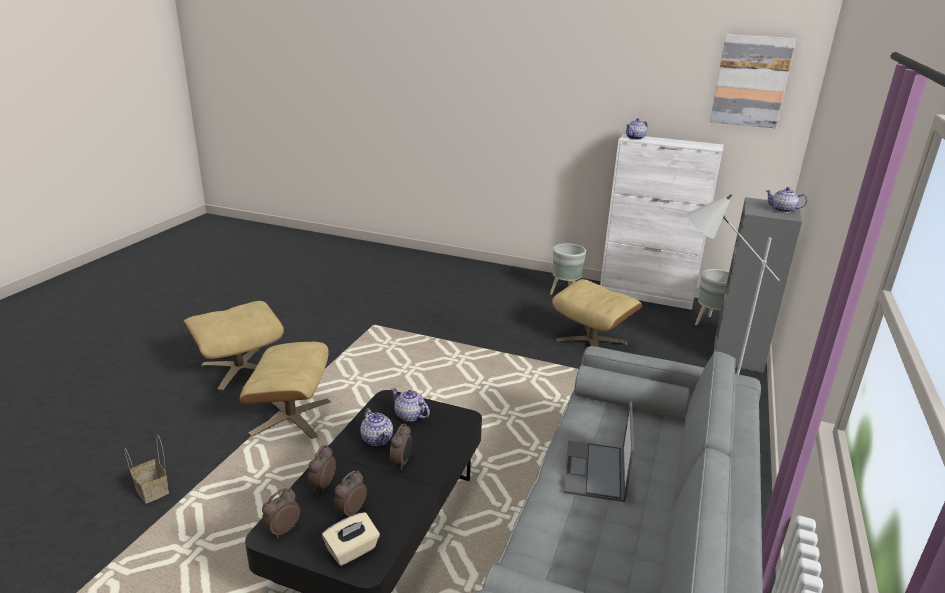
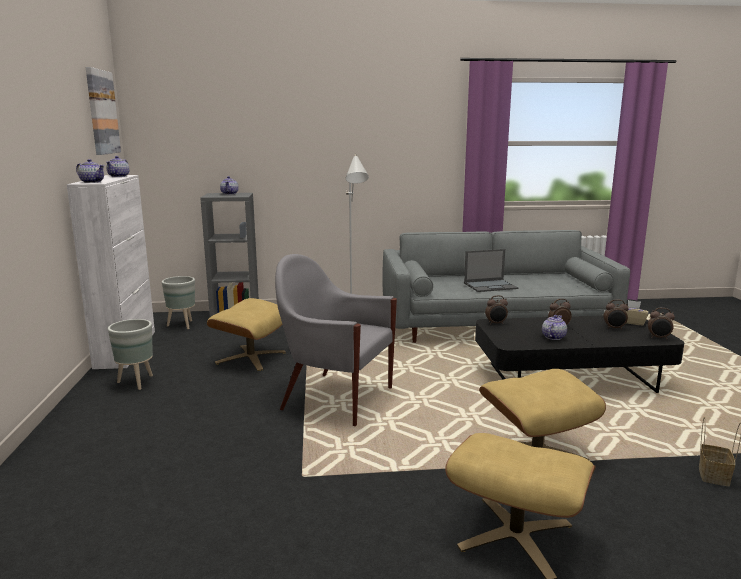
camera: 115 degrees left, 10 degrees down
alarm clock [308,445,336,492] -> alarm clock moved to [485,295,508,325]
teapot [391,388,430,422] -> teapot moved to [106,156,129,177]
none -> grey armchair [275,254,397,426]

